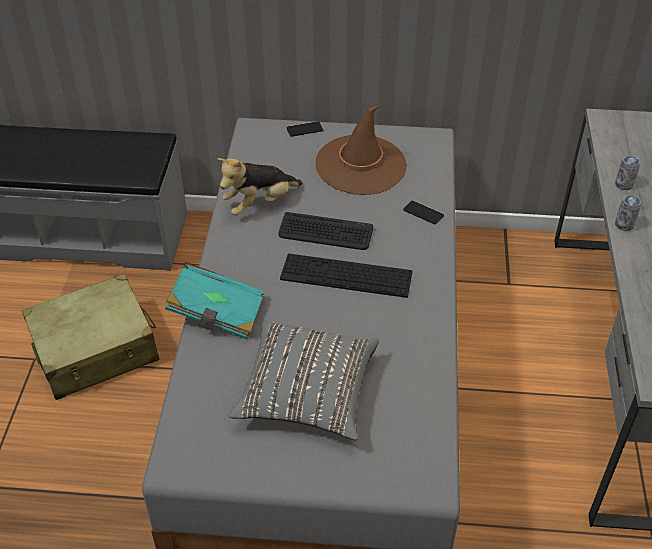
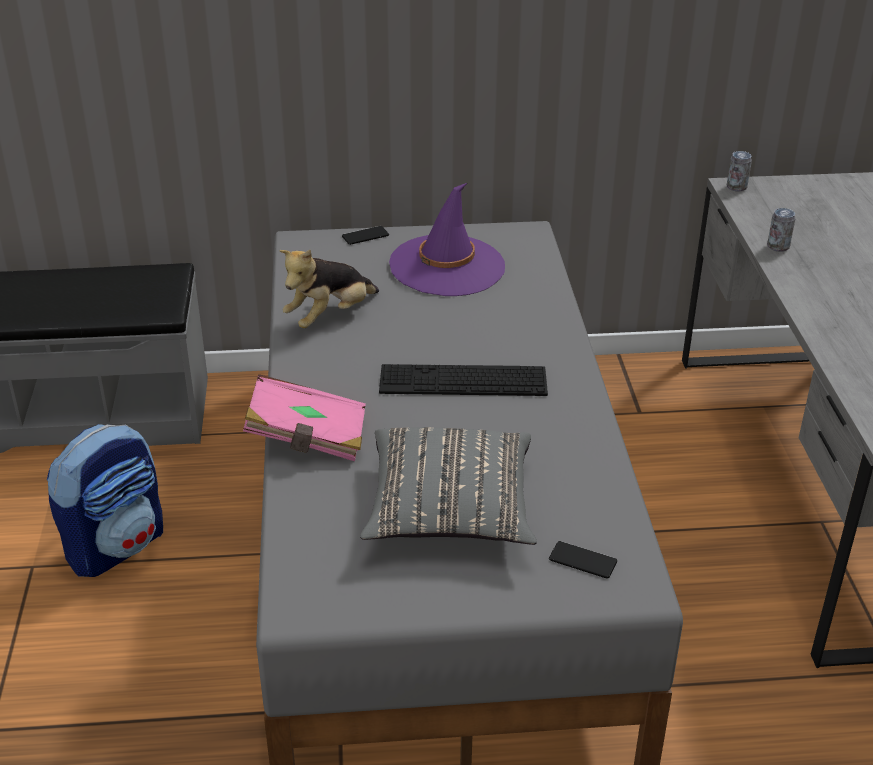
camera: 10 degrees left, 10 degrees down
beige suitcase [22,273,160,400] -> backpack [47,424,163,577]
turquoise book [165,262,265,339] -> pink book [243,374,366,461]
keyboard [278,212,373,250] -> none
brown hat [316,105,407,195] -> purple hat [389,183,505,296]
phone [403,200,444,224] -> phone moved to [549,541,617,579]
can [615,195,641,231] -> can moved to [727,151,752,192]

